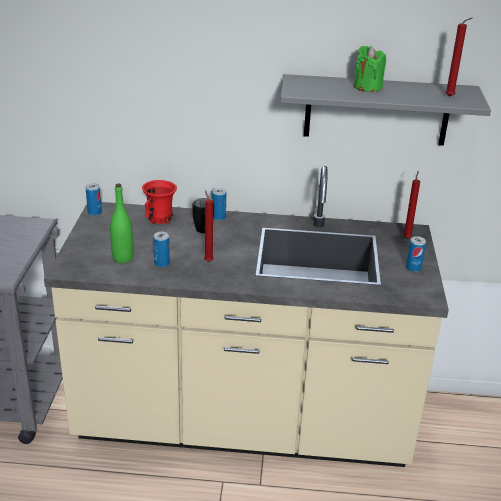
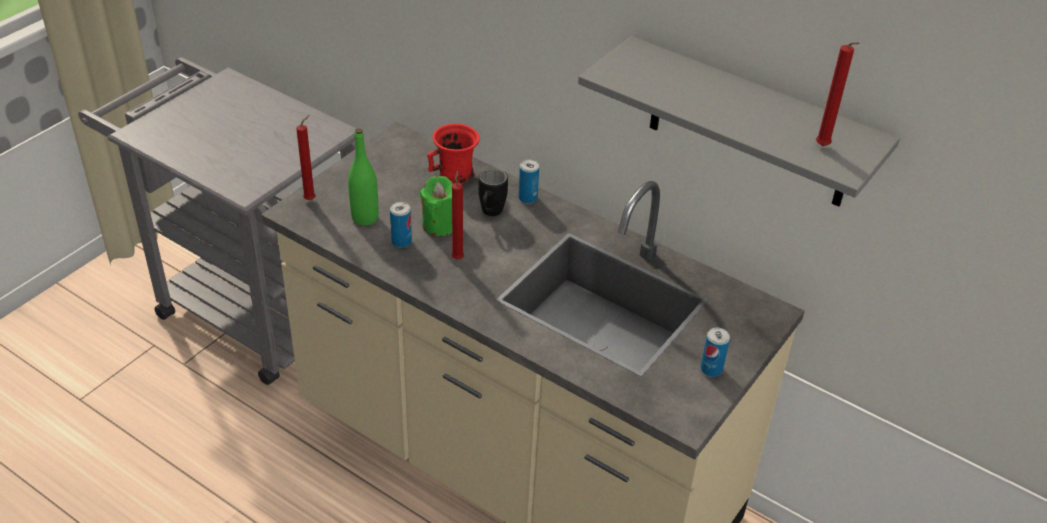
camera: 30 degrees right, 10 degrees up
can [86,183,102,216] -> none
green candle [354,46,386,92] -> green candle moved to [420,176,453,236]
red candle [403,171,420,239] -> red candle moved to [296,115,316,200]

